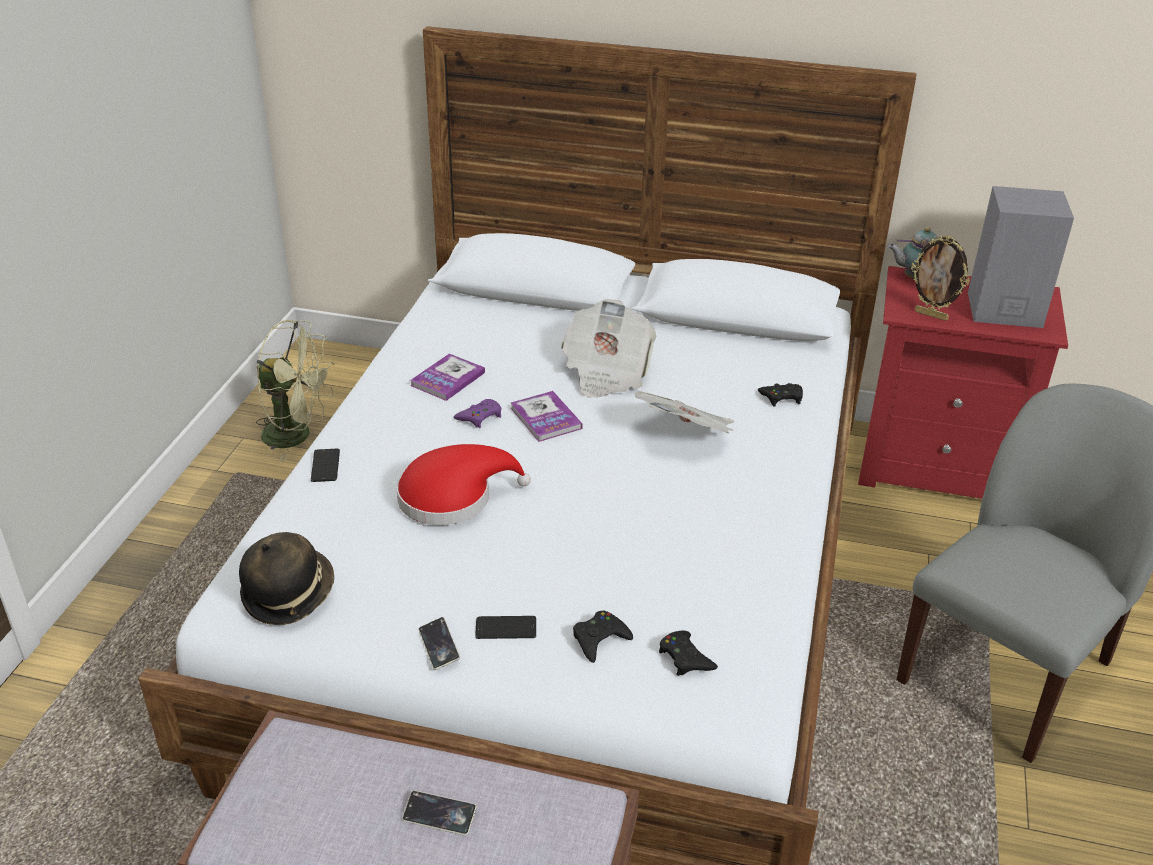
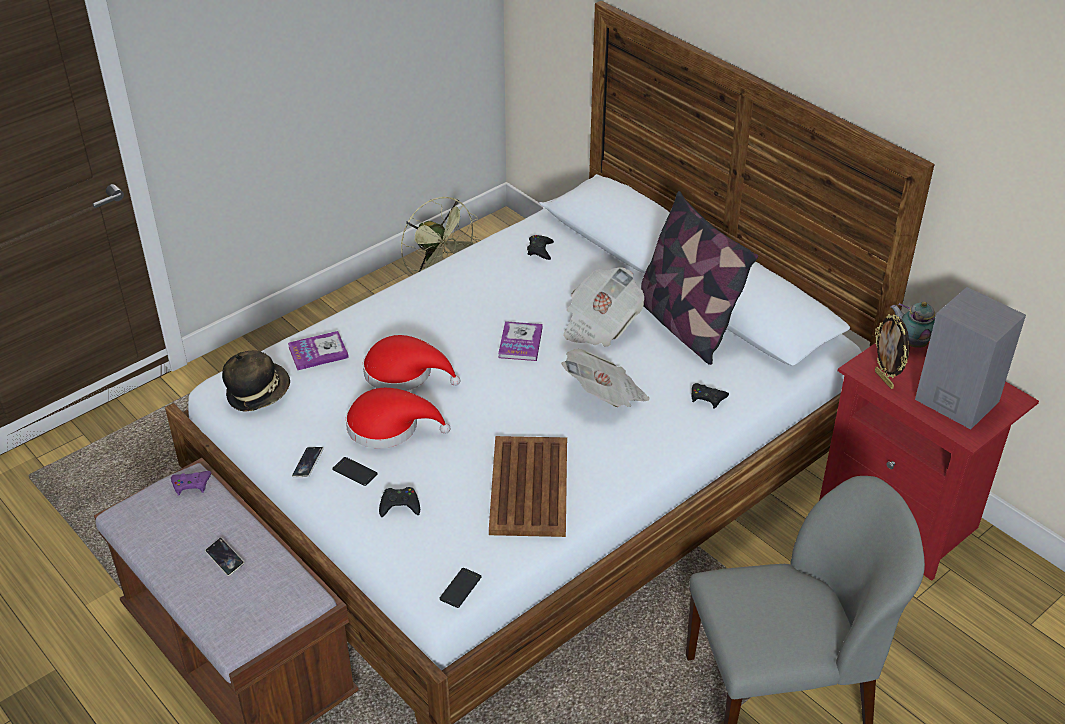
camera: 35 degrees right, 5 degrees up
phone [311,449,340,482] -> phone moved to [439,568,482,608]
book [410,353,485,401] -> book moved to [288,331,349,370]
purple game controller [454,399,502,428] -> purple game controller moved to [171,471,211,496]
black game controller [659,630,718,676] -> black game controller moved to [527,235,554,260]
none -> red hat [346,388,450,448]
none -> brown tray [489,436,567,537]
none -> pillow [641,191,758,365]

